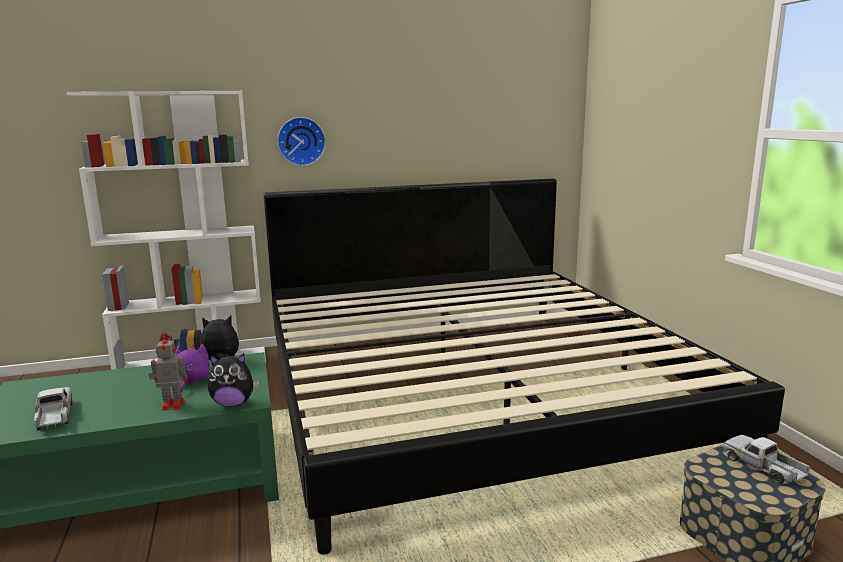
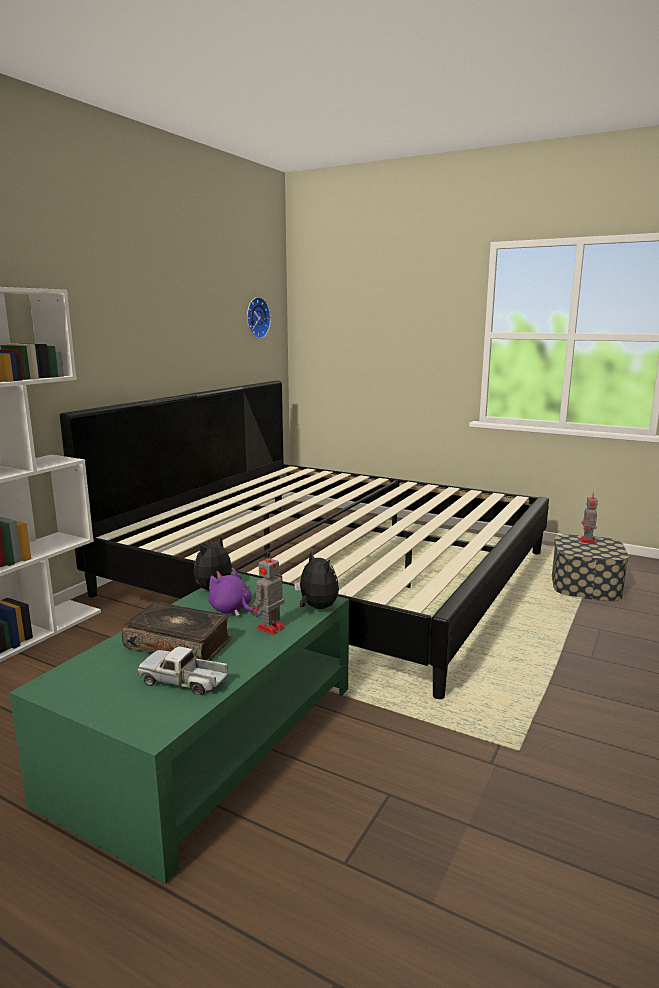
camera: 45 degrees left, 0 degrees up
plush toy [208,353,259,407] -> plush toy turned 75 degrees counterclockwise [294,551,339,609]
wall clock [277,117,326,166] -> wall clock moved to [247,297,271,339]
toy truck [723,435,810,484] -> toy robot [580,492,598,544]
none -> book [122,601,231,661]

